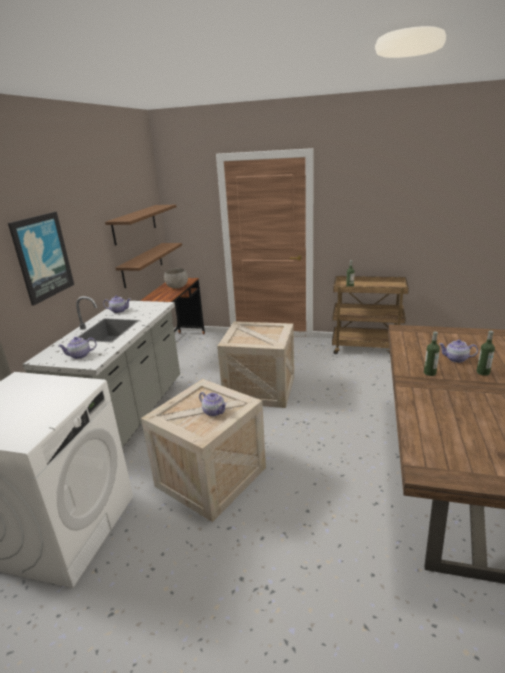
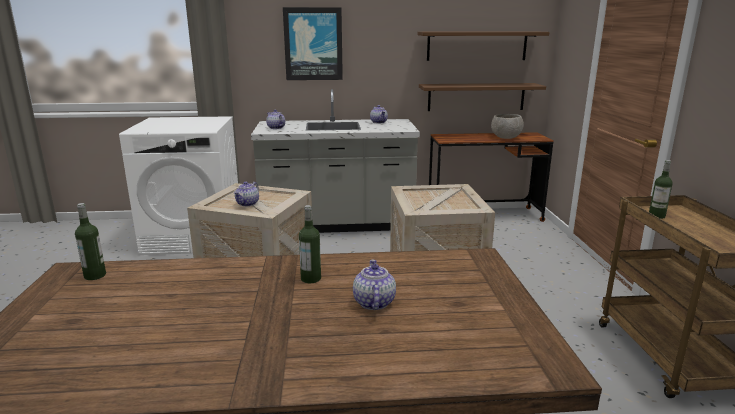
camera: 70 degrees right, 5 degrees down
bottle [477,331,495,376] -> bottle moved to [75,203,106,280]

